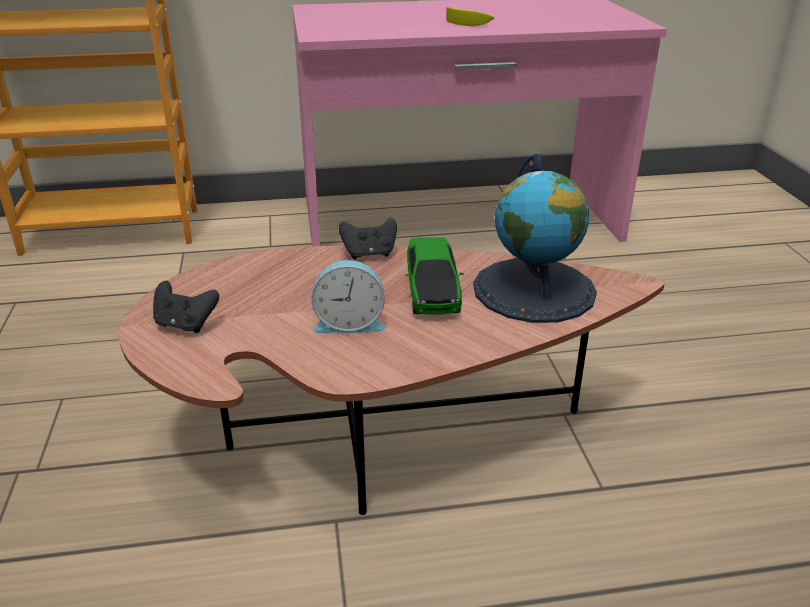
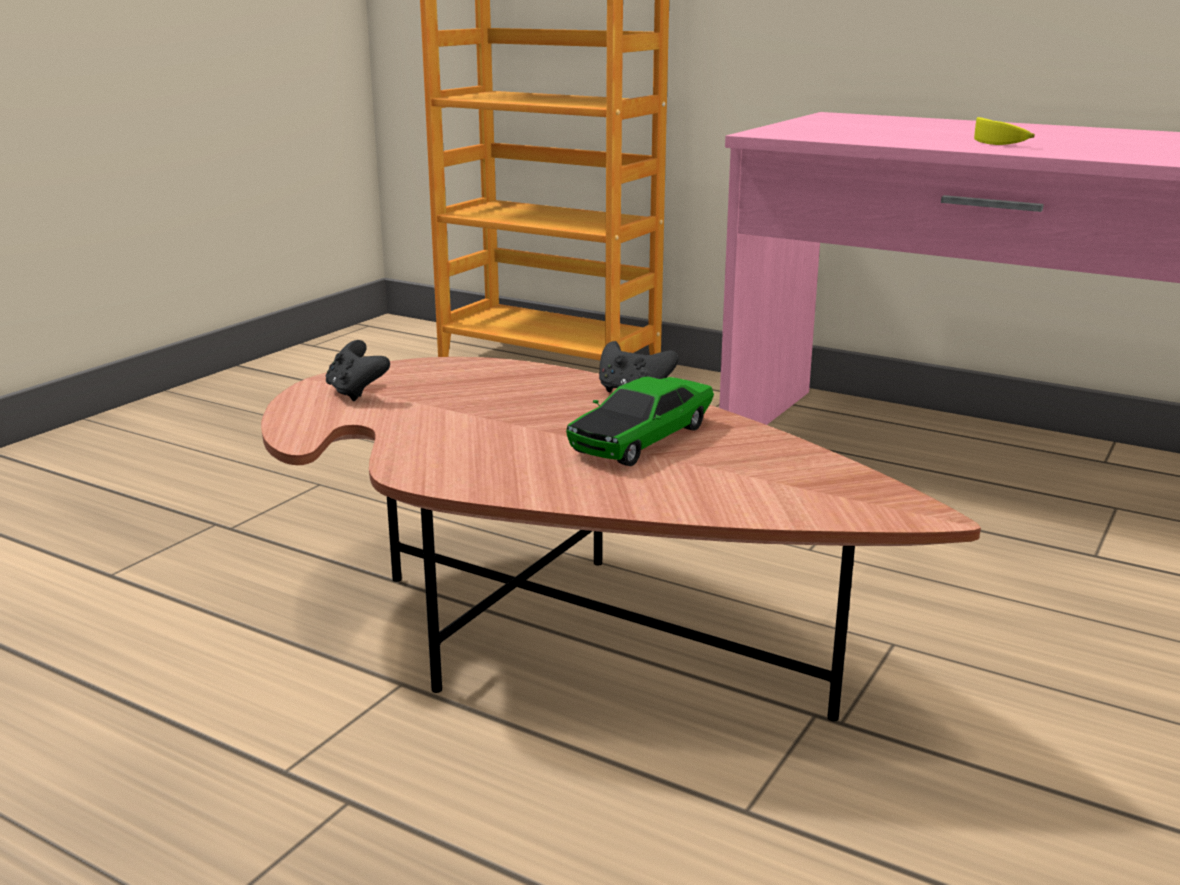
camera: 40 degrees right, 10 degrees down
alarm clock [311,260,386,334] -> none
globe [473,153,597,323] -> none

